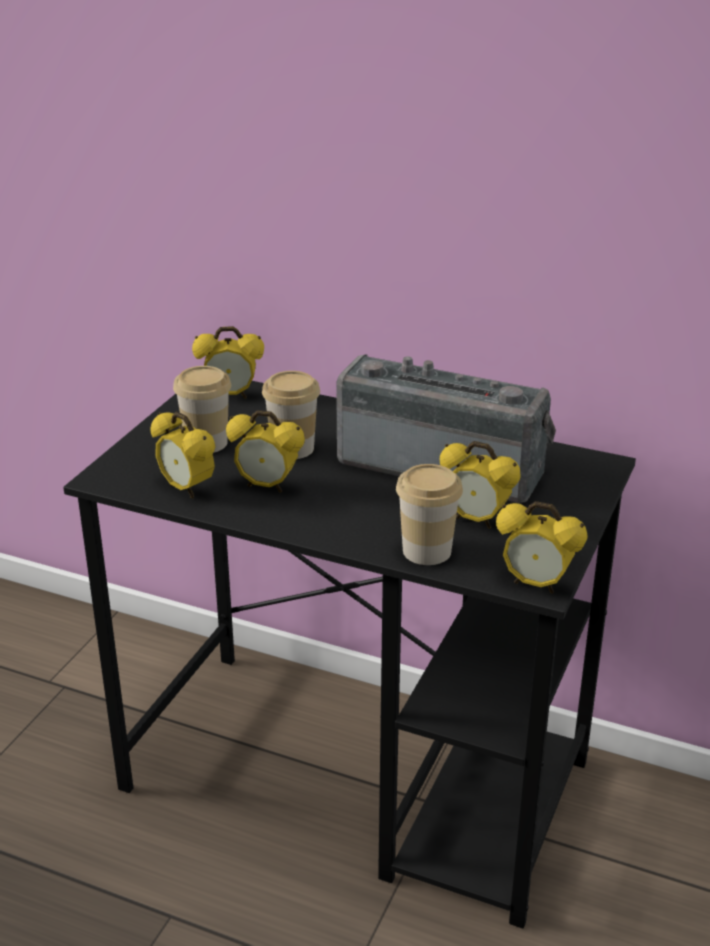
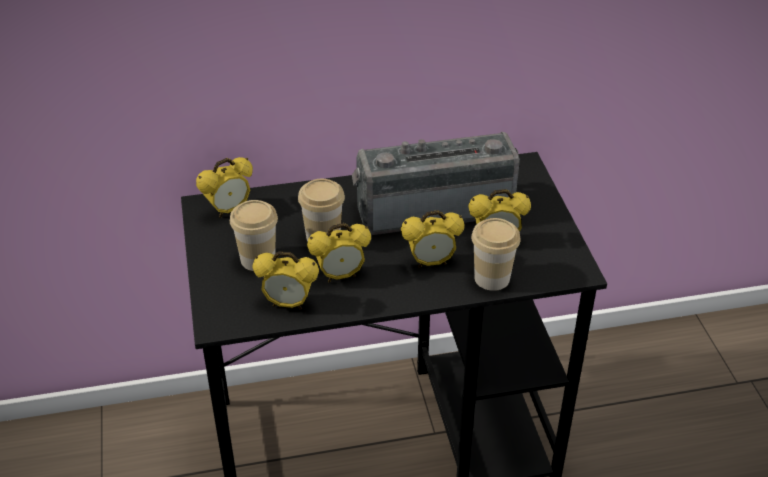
camera: 35 degrees left, 10 degrees up
alarm clock [496,501,588,593] -> alarm clock moved to [401,210,465,268]

